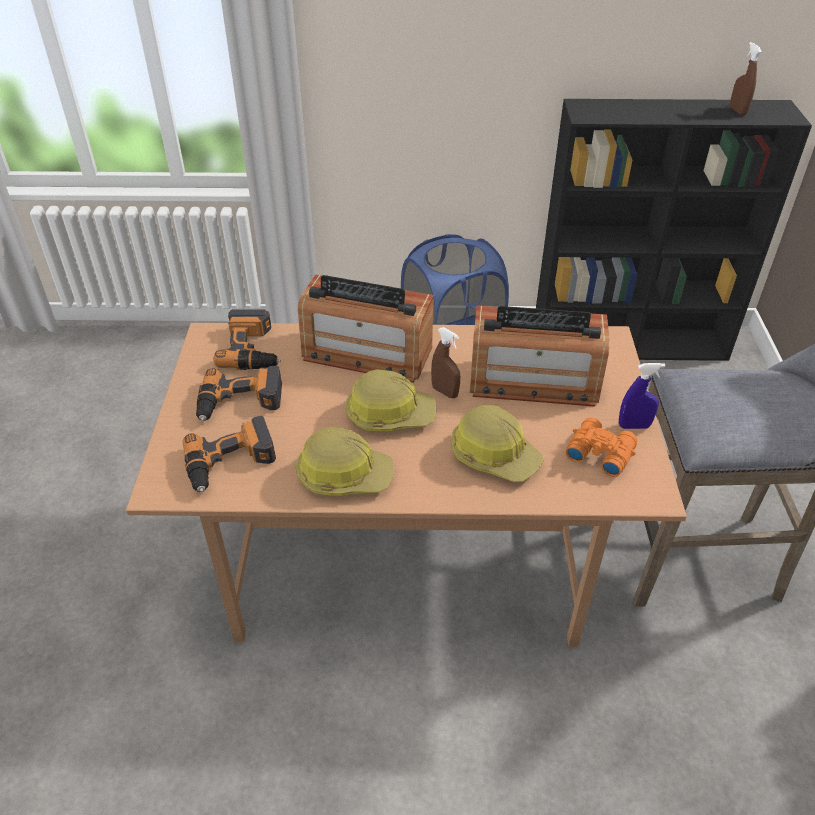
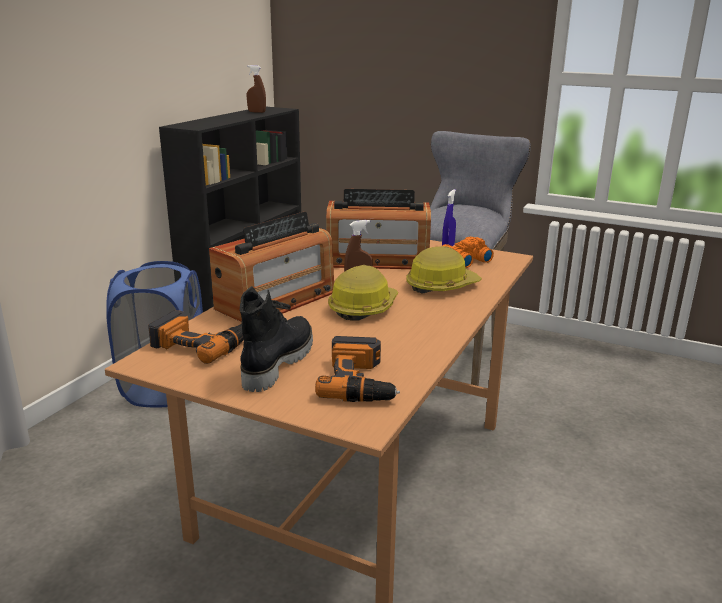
camera: 65 degrees left, 20 degrees down
power drill [196,366,282,421] -> black boot [240,286,313,392]
hard hat [296,427,394,496] -> none
radio [470,305,610,407] -> radio turned 60 degrees clockwise [326,189,431,269]

